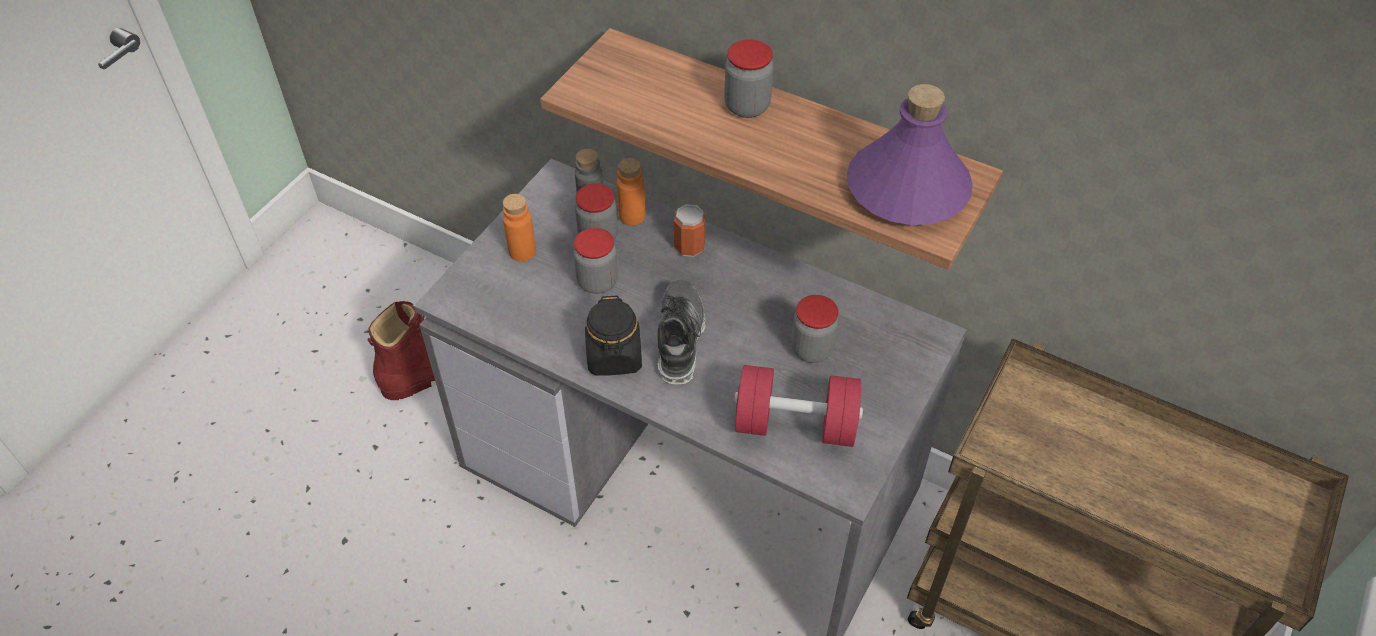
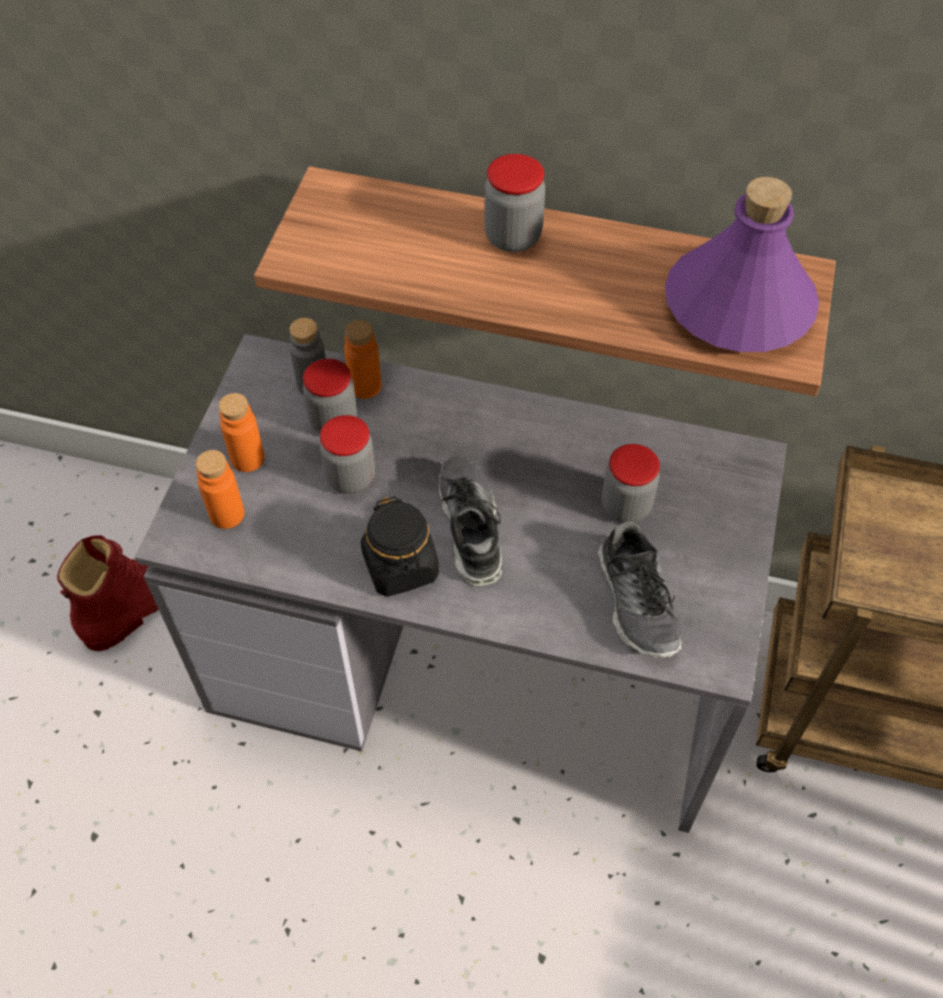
camera: 15 degrees left, 5 degrees up
can [674,204,706,257] -> none
red dumbbell [734,365,863,447] -> shoe [598,522,681,658]
none -> orange bottle [195,450,244,529]

